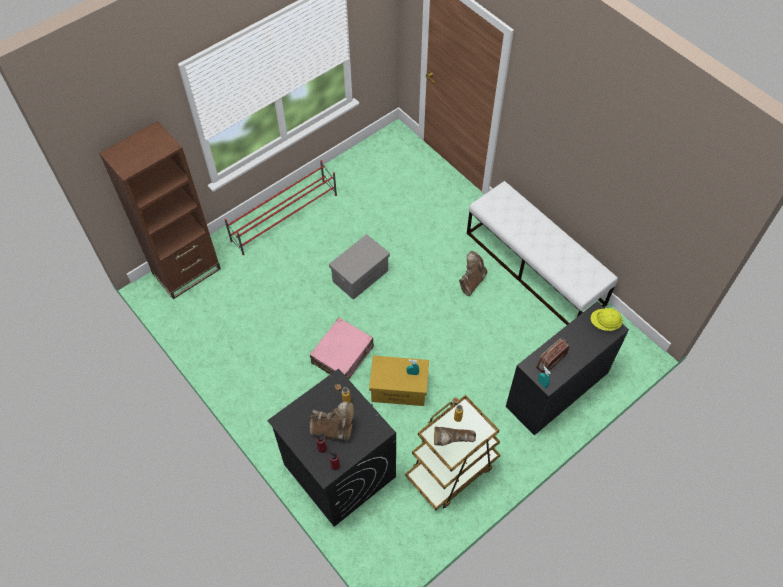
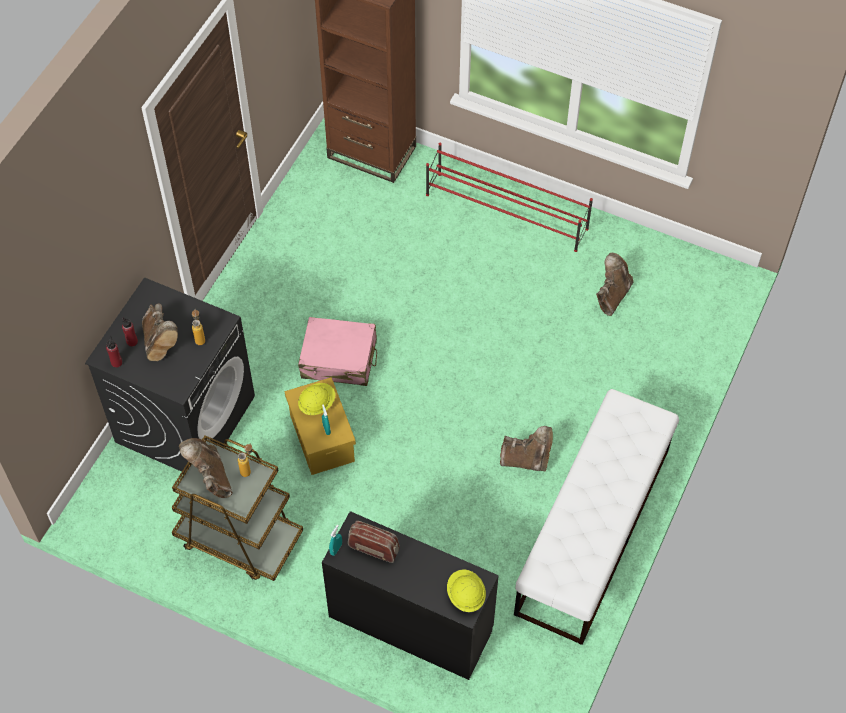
camera: 65 degrees right, 0 degrees up
grey storage box [329,234,390,300] -> none
none -> yellow hard hat [298,383,335,415]
none -> brown boot [596,253,634,316]

